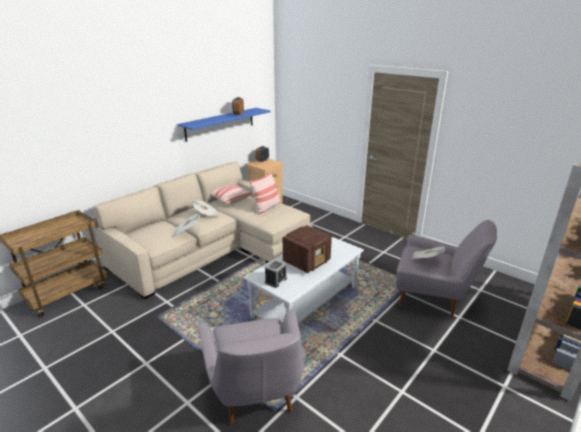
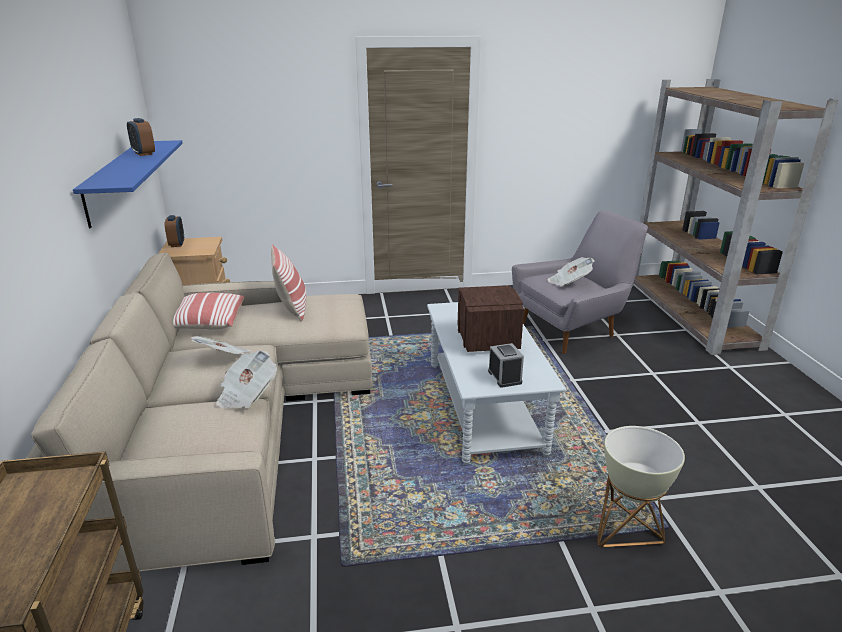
camera: 50 degrees left, 0 degrees up
grey armchair [198,309,305,425] -> planter [597,426,685,547]

